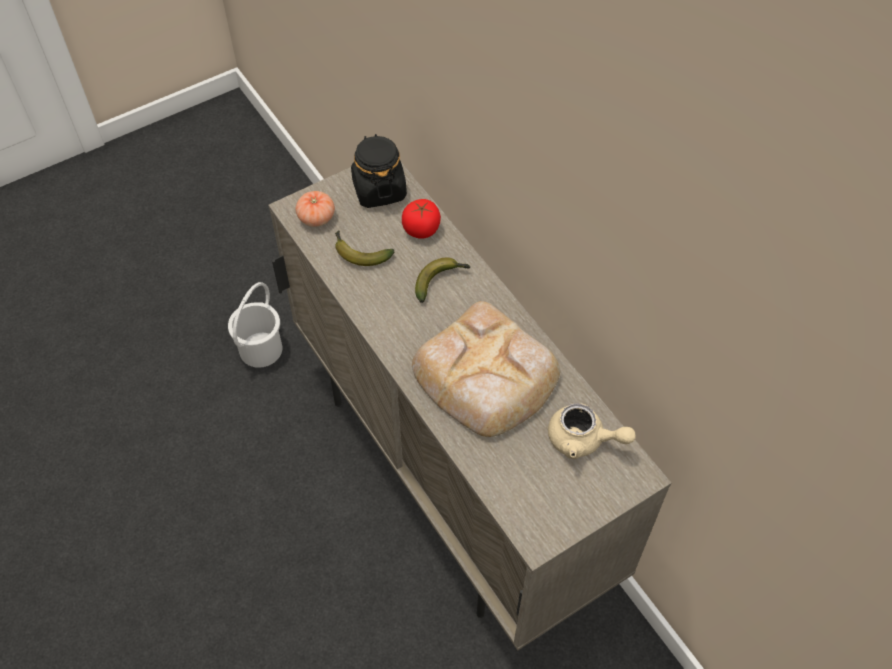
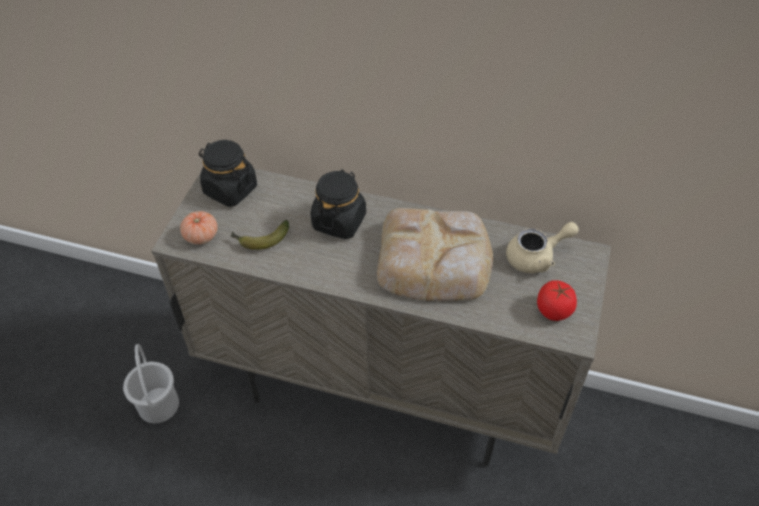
camera: 40 degrees left, 5 degrees down
tomato [402,199,441,239] -> tomato moved to [537,280,577,321]
banana [415,258,470,303] -> black jar [311,169,366,239]

